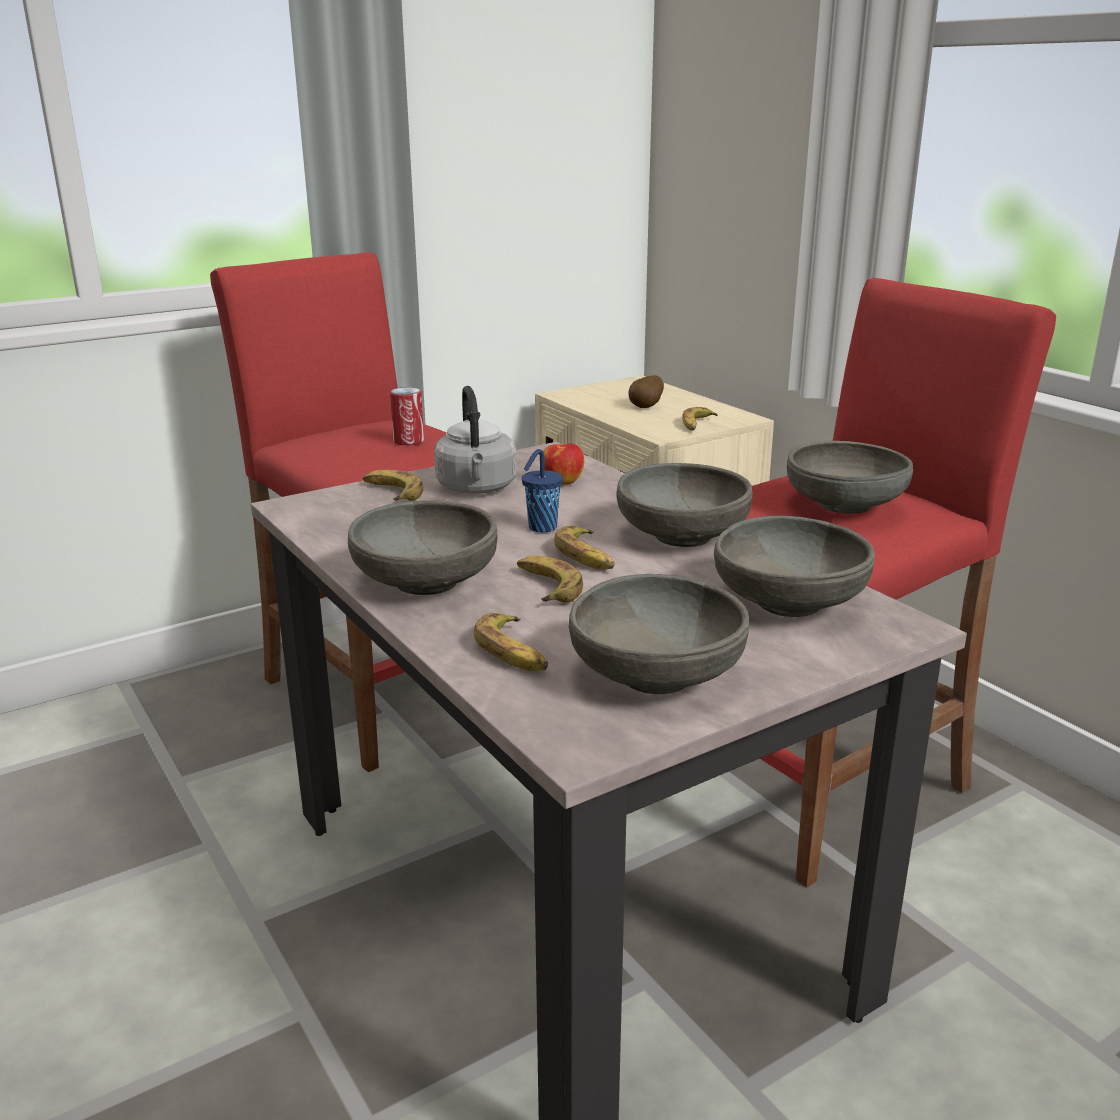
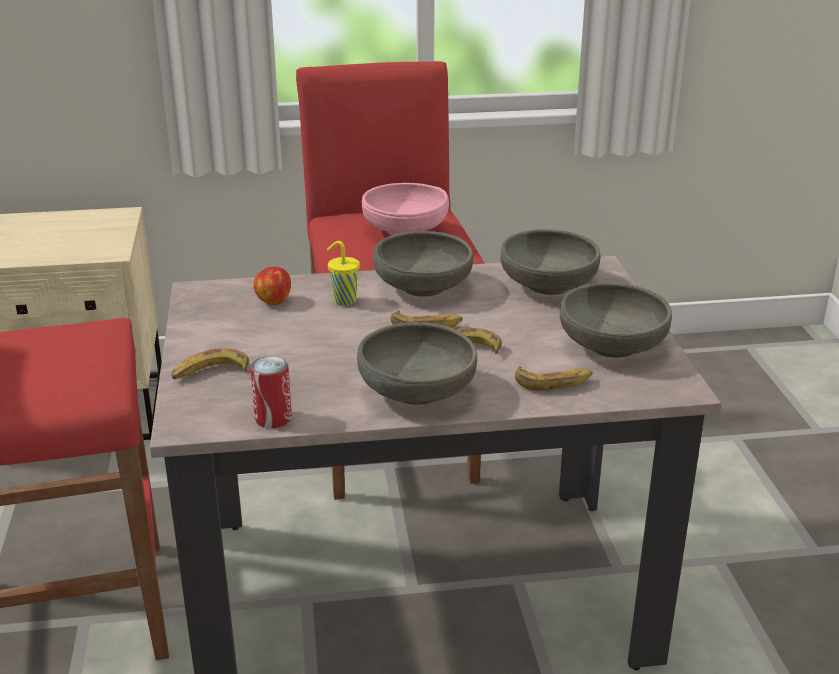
camera: 65 degrees left, 5 degrees up
can [390,387,424,446] -> can moved to [250,356,292,428]
grey kettle [434,386,517,494] -> none
blue cup [522,449,563,532] -> none
potato [628,375,664,408] -> none
banana [682,407,718,430] -> none
grey bowl [787,441,913,514] -> pink bowl [362,183,449,235]
none -> yellow cup [327,241,360,306]

